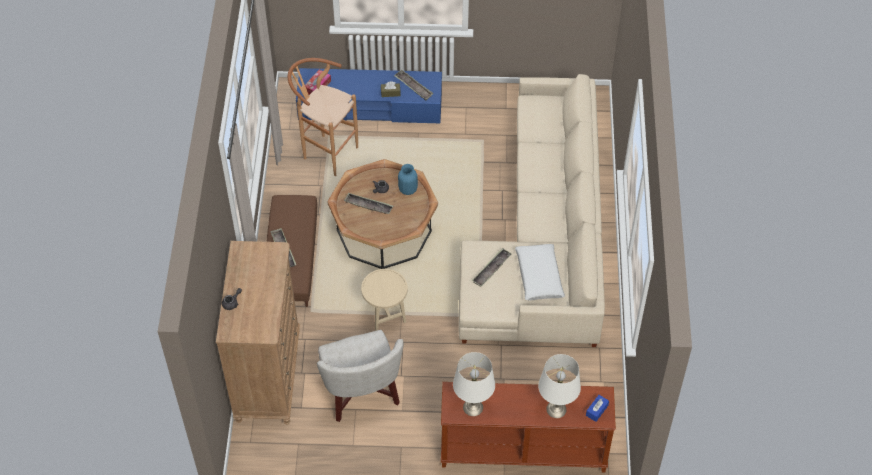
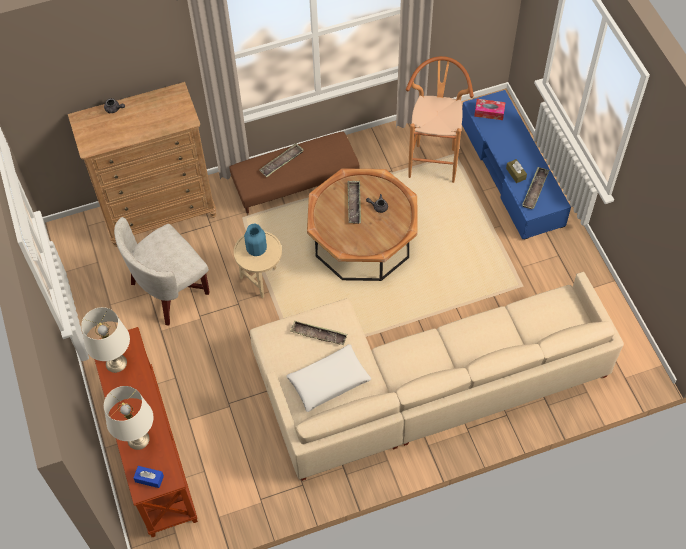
camera: 70 degrees right, 5 degrees up
blue vase [398,164,418,195] -> blue vase moved to [244,224,267,256]

